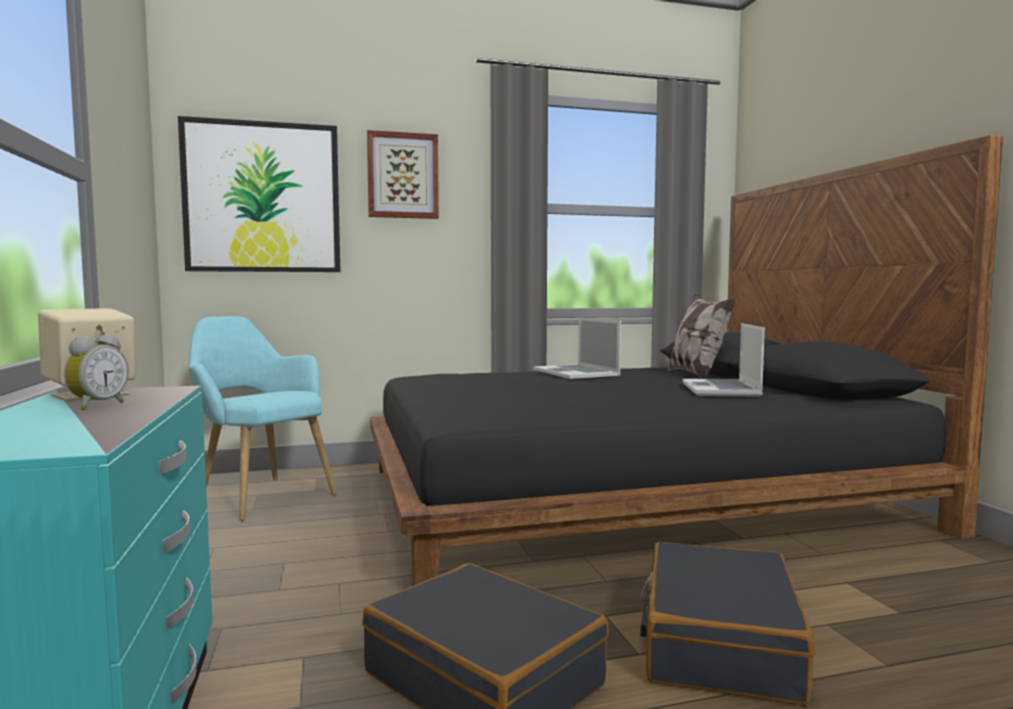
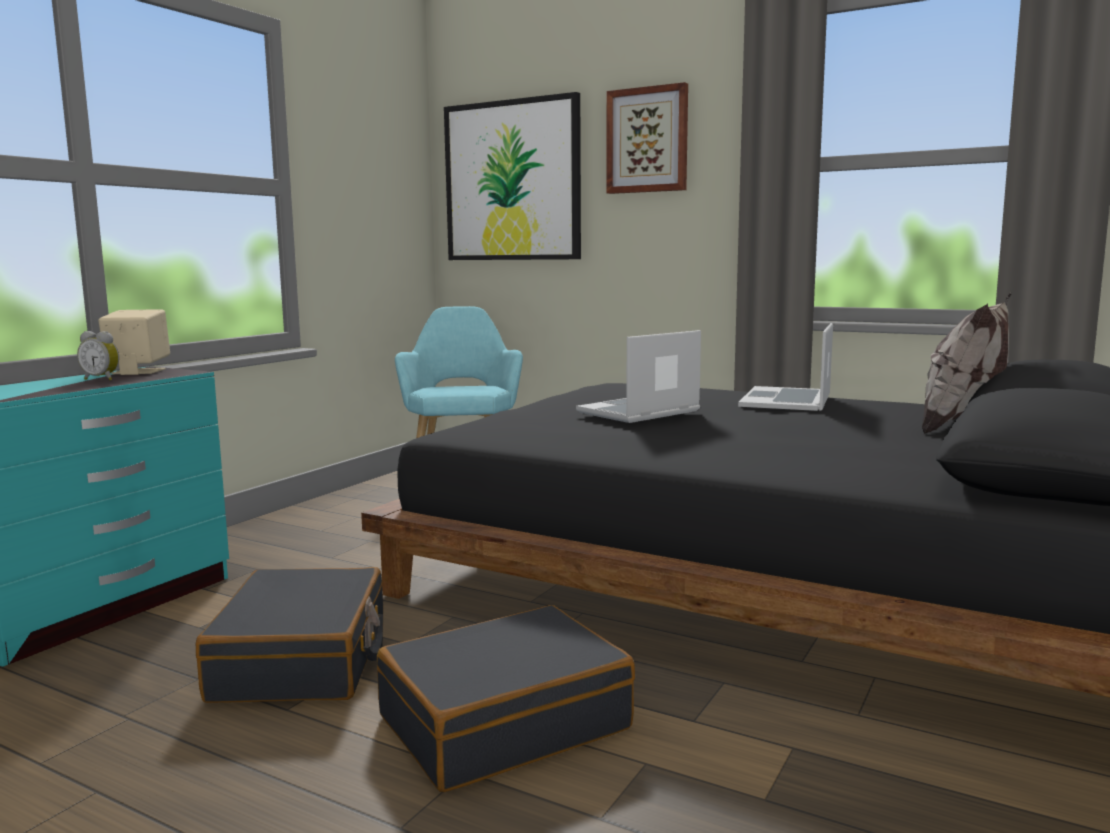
camera: 45 degrees right, 5 degrees up
alarm clock [64,334,128,410] -> alarm clock turned 45 degrees clockwise [77,331,119,381]
laptop [682,323,765,397] -> laptop moved to [576,330,701,423]

